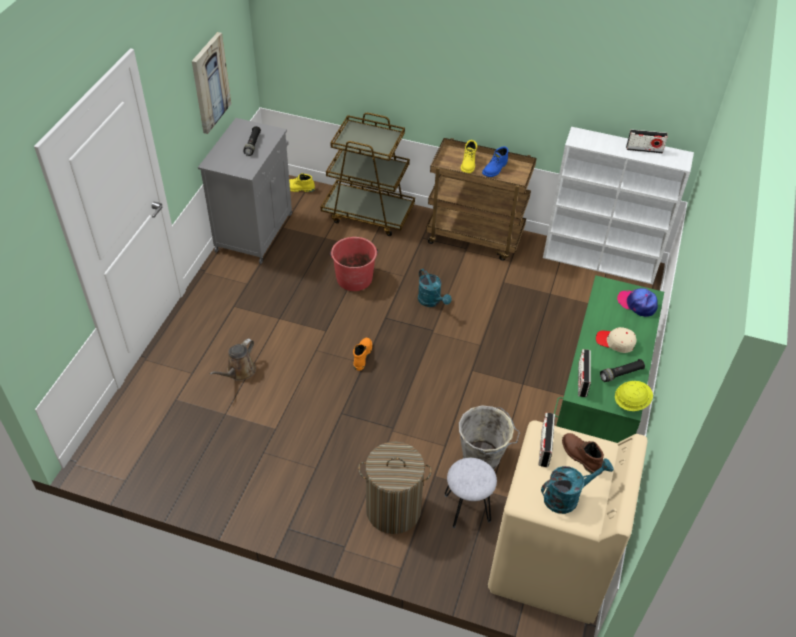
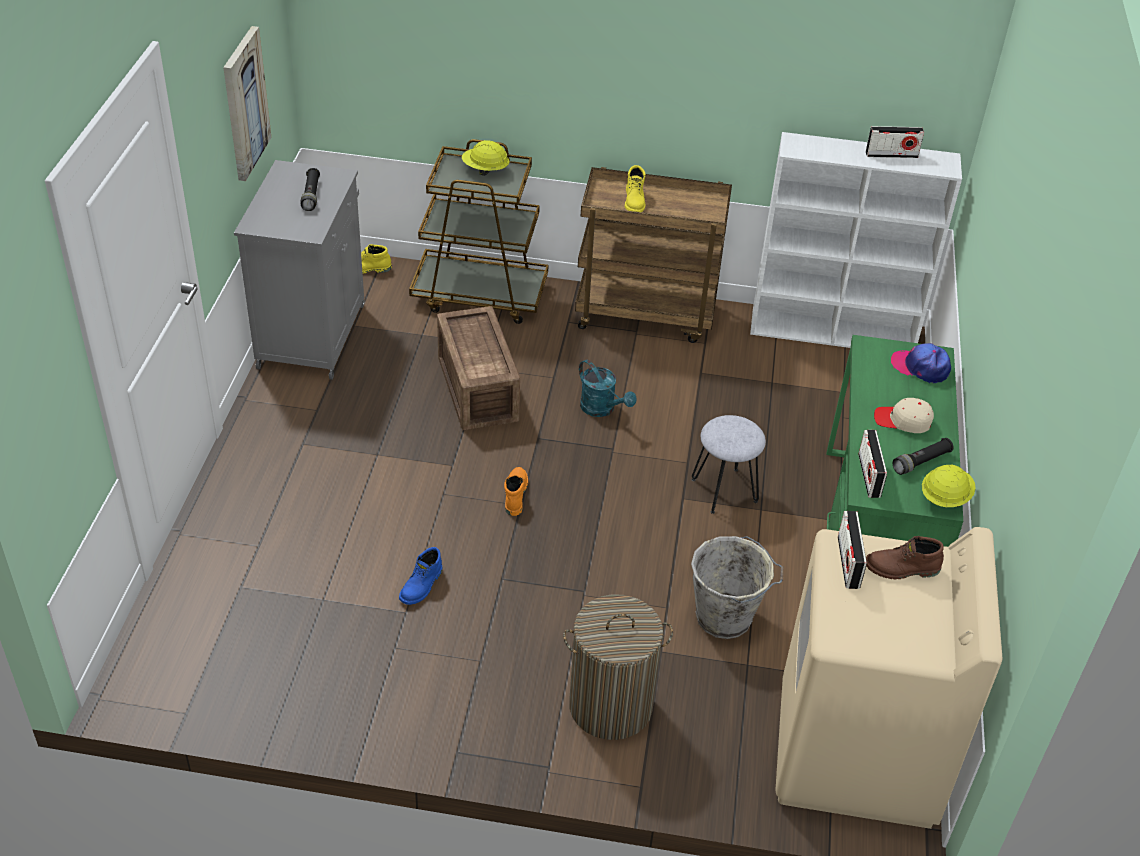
camera: 10 degrees left, 5 degrees down
brown watering can [209,338,256,381] -> none
red bucket [329,237,378,291] -> crate [437,306,520,430]
grey stool [445,458,497,528] -> grey stool moved to [692,415,766,514]
blue boot [482,146,508,177] -> blue boot moved to [399,547,442,605]
turquoise watering can [541,459,614,514] -> none
brown boot [562,433,604,475] -> brown boot turned 45 degrees counterclockwise [866,536,944,579]
none -> yellow hard hat [462,140,509,176]

